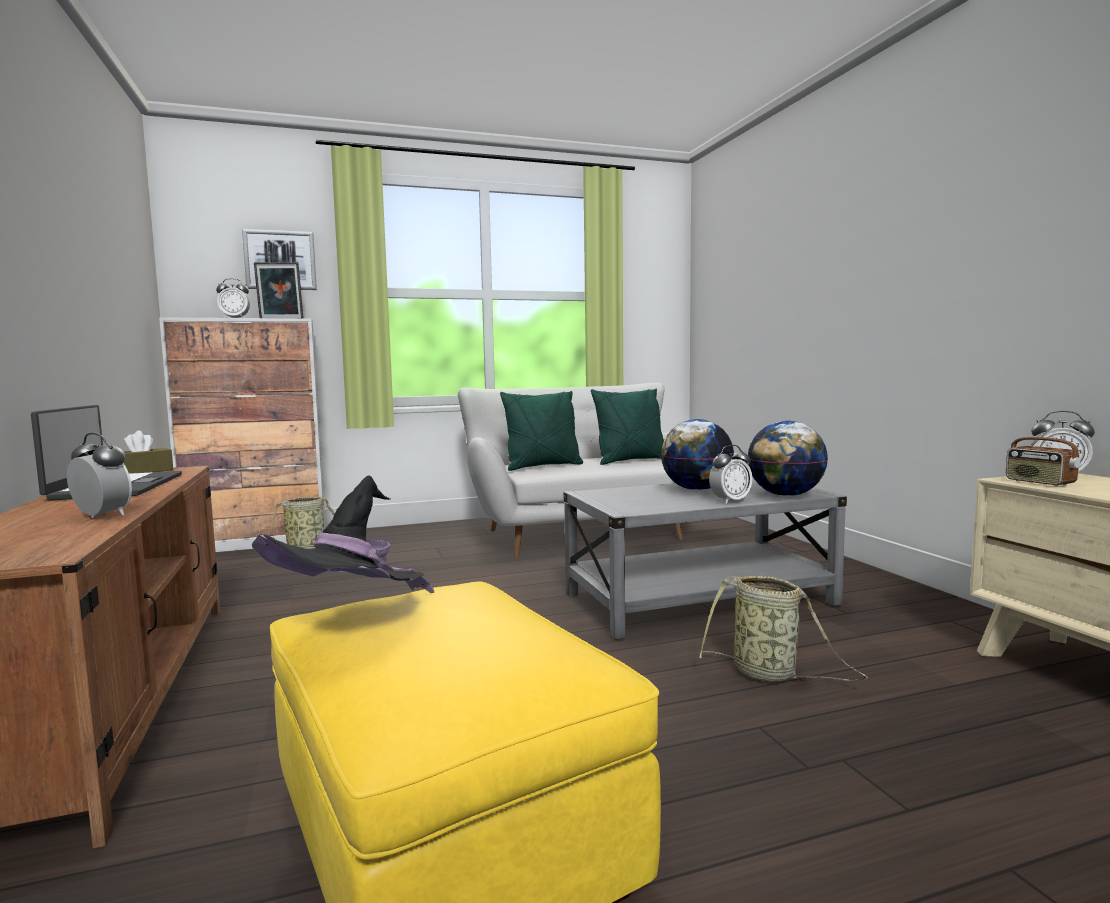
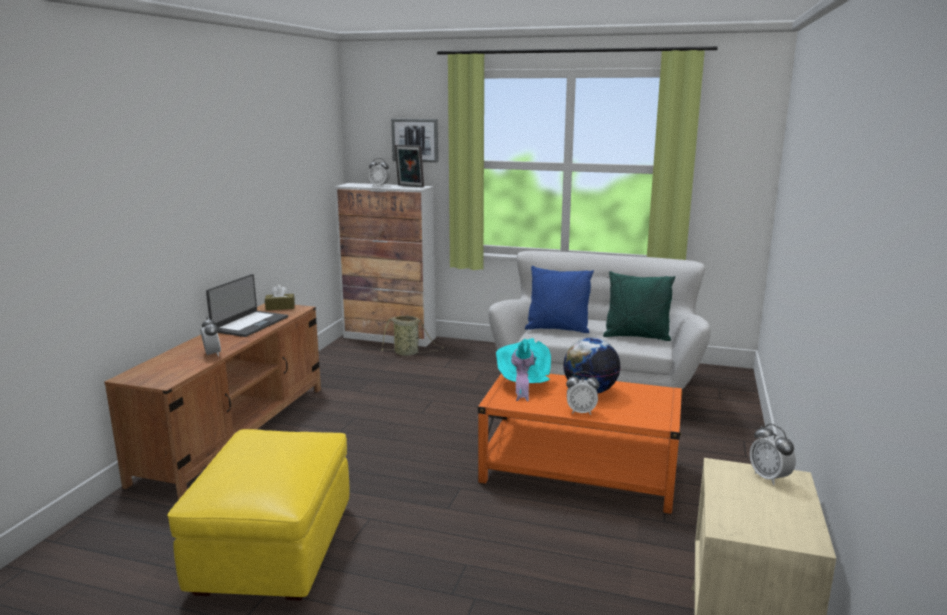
camera: 35 degrees right, 10 degrees up
black hat [252,475,434,593] -> none
green pillow [500,391,583,471] -> blue pillow [525,266,594,333]
grey coffee table [563,477,847,640] -> orange coffee table [478,373,683,514]
basket [698,576,868,682] -> none
globe [748,421,828,496] -> none
radio [1006,420,1081,486] -> none
none -> turquoise hat [496,338,551,402]

